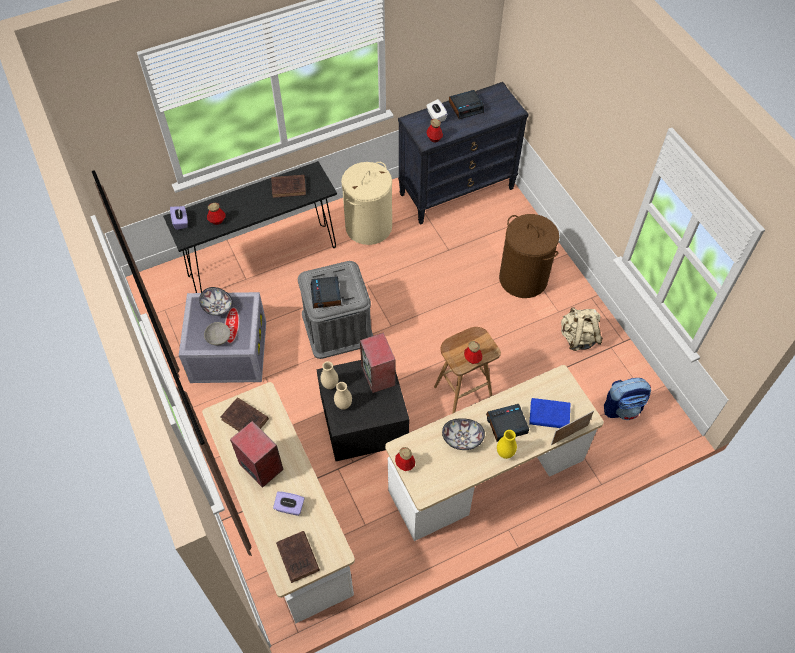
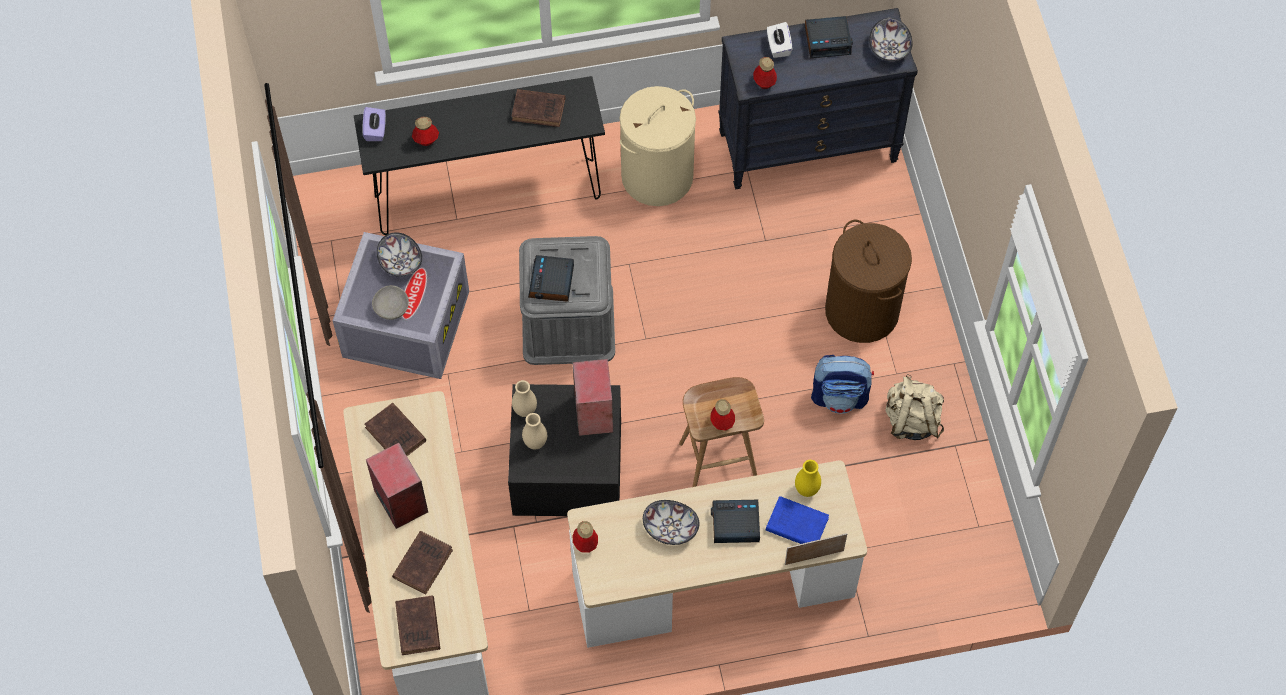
camera: 15 degrees right, 5 degrees up
purple tissue box [273,491,305,516] -> brown book [392,531,453,594]
yellow vase [497,430,517,459] -> yellow vase moved to [795,460,821,497]
backpack [604,378,651,420] -> backpack moved to [811,355,874,414]
none -> bowl [869,18,912,61]

